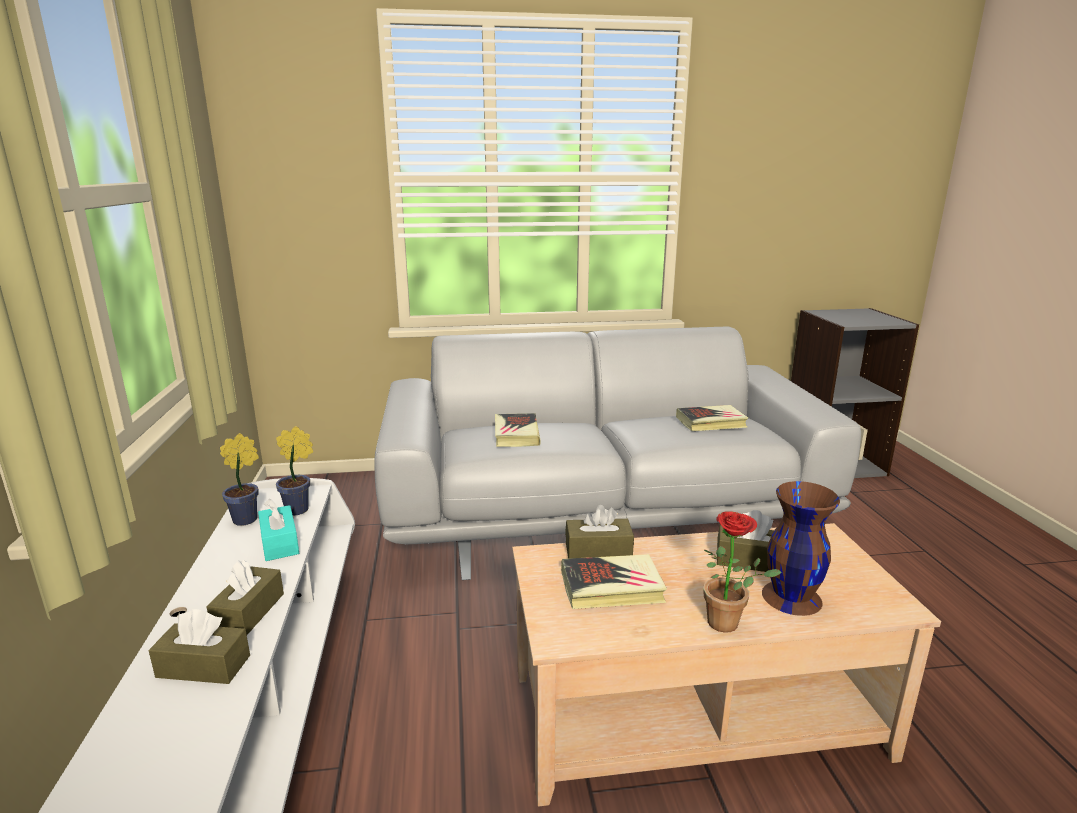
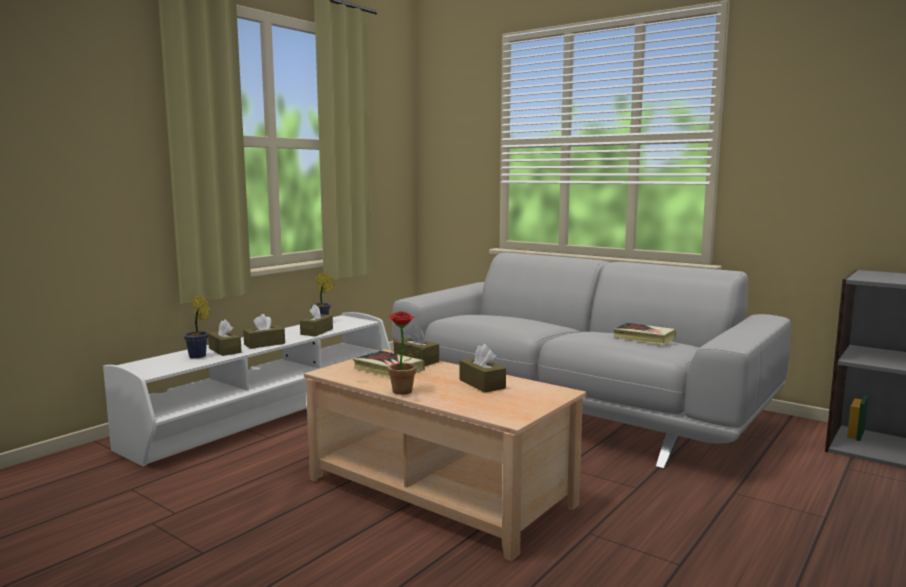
camera: 45 degrees right, 10 degrees down
turquoise tissue box [258,499,299,561] -> brown tissue box [300,304,333,336]
potted plant [276,426,313,516] -> potted plant moved to [184,295,210,358]
book [495,413,541,447] -> none
brown vase [762,481,840,616] -> none

